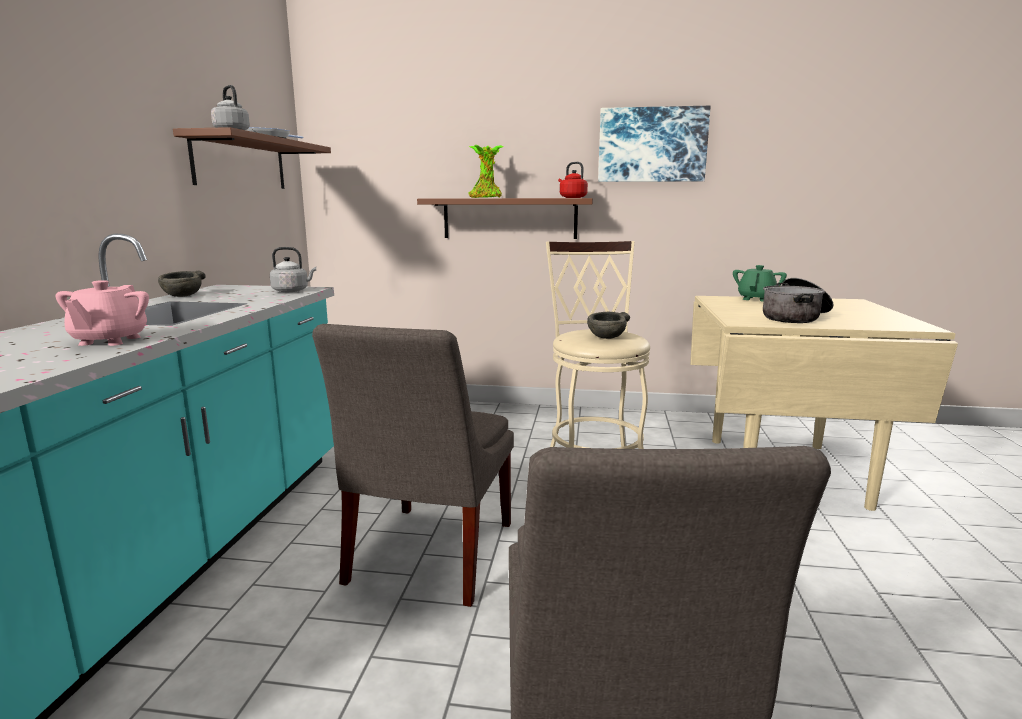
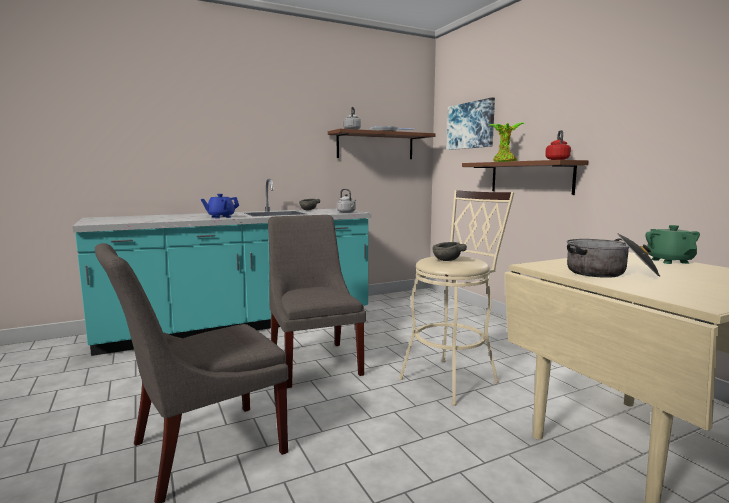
camera: 55 degrees right, 5 degrees down
pink teapot [56,280,149,346] -> blue teapot [201,194,239,218]
grey chair [312,324,514,607] -> grey chair turned 90 degrees clockwise [268,215,366,388]
picture [598,106,711,182] -> picture moved to [447,97,495,150]
green teapot [733,265,787,301] -> green teapot turned 90 degrees counterclockwise [645,225,700,264]

